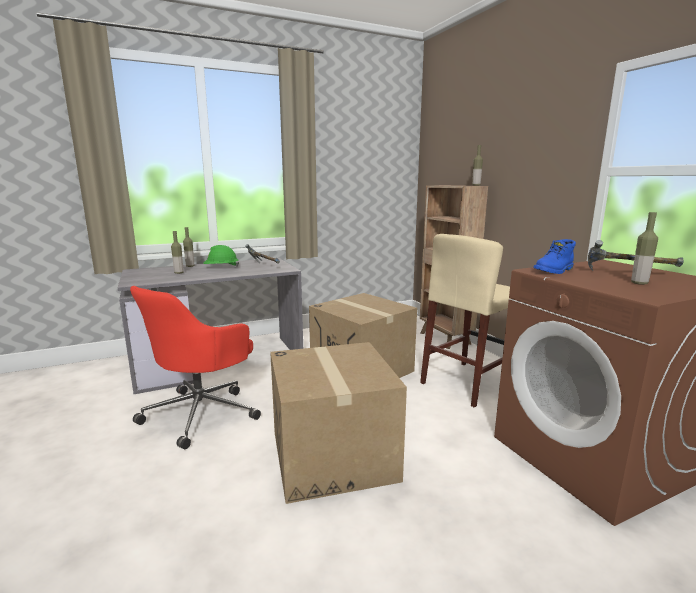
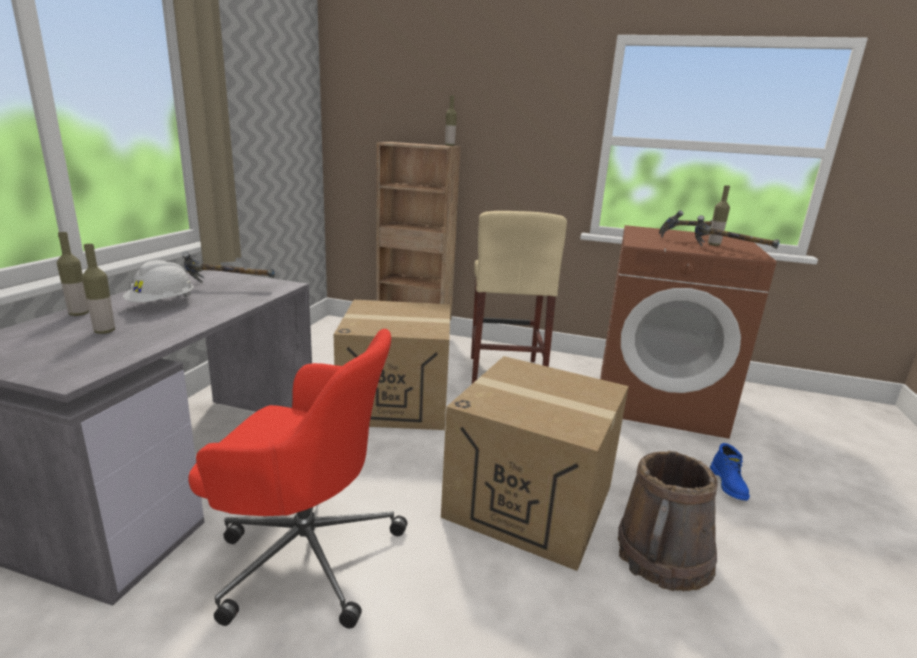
camera: 50 degrees left, 5 degrees up
red office chair [130,286,261,449] -> red office chair turned 60 degrees counterclockwise [188,329,407,628]
green hard hat [203,245,239,267] -> white hard hat [123,260,194,303]
blue boot [533,239,576,274] -> blue boot moved to [710,443,750,501]
none -> brown bucket [618,450,718,591]
none -> hammer [695,215,780,249]

